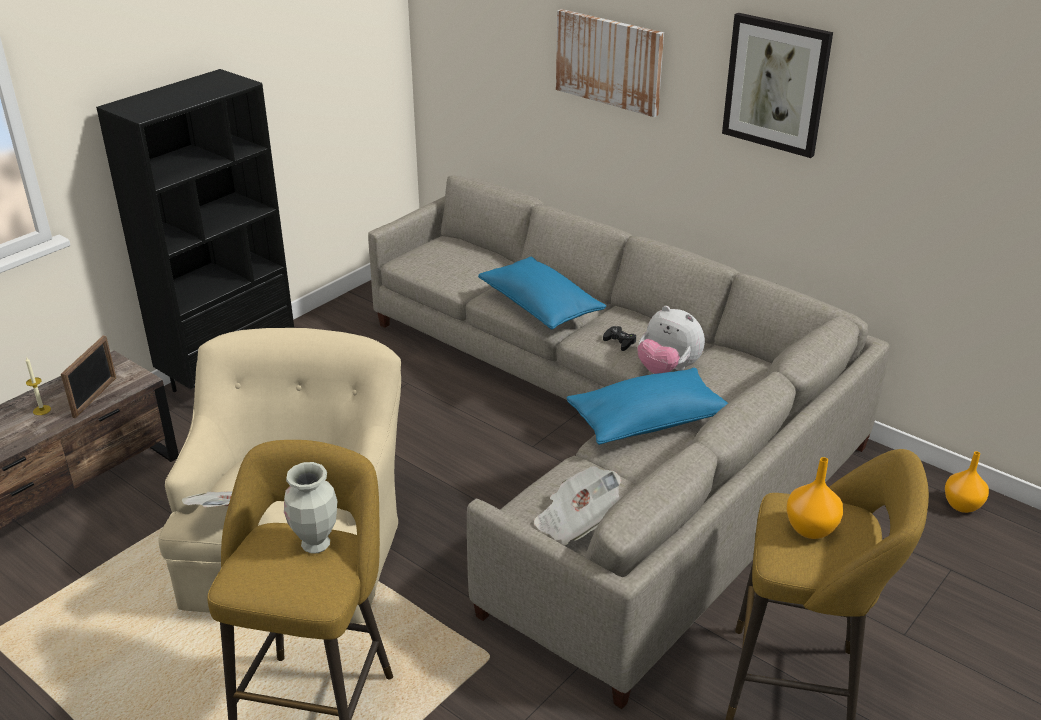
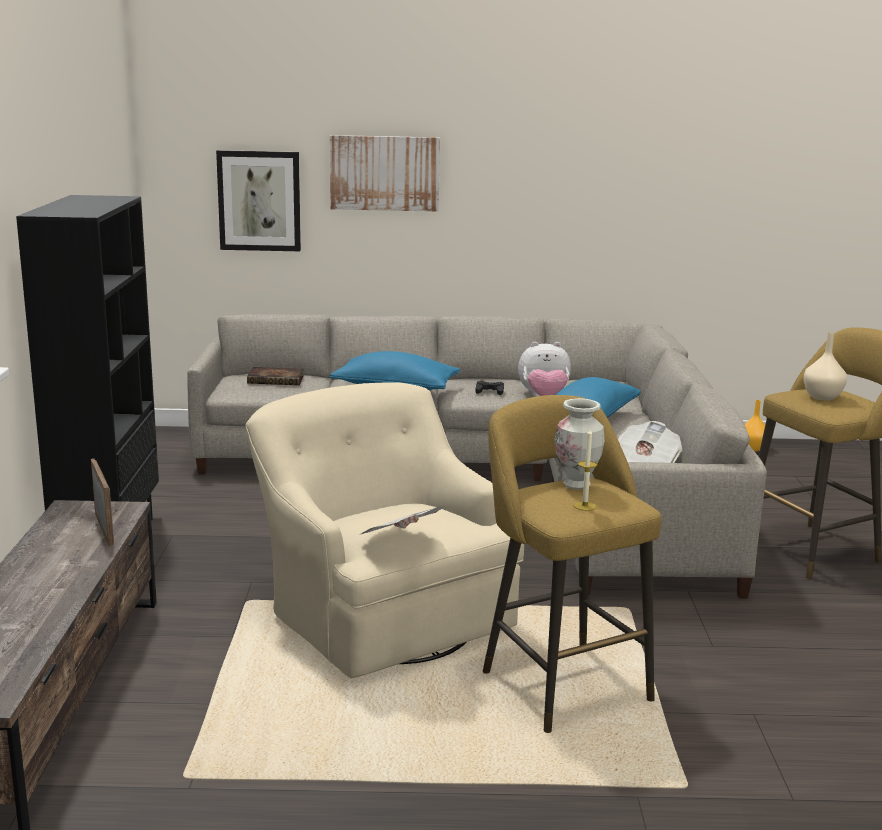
camera: 40 degrees left, 15 degrees down
candle [26,357,51,415] -> candle moved to [574,429,597,511]
picture [722,13,833,158] -> picture moved to [216,150,301,251]
orange vase [787,457,843,539] -> beige vase [804,332,847,401]
none -> book [247,367,304,385]

